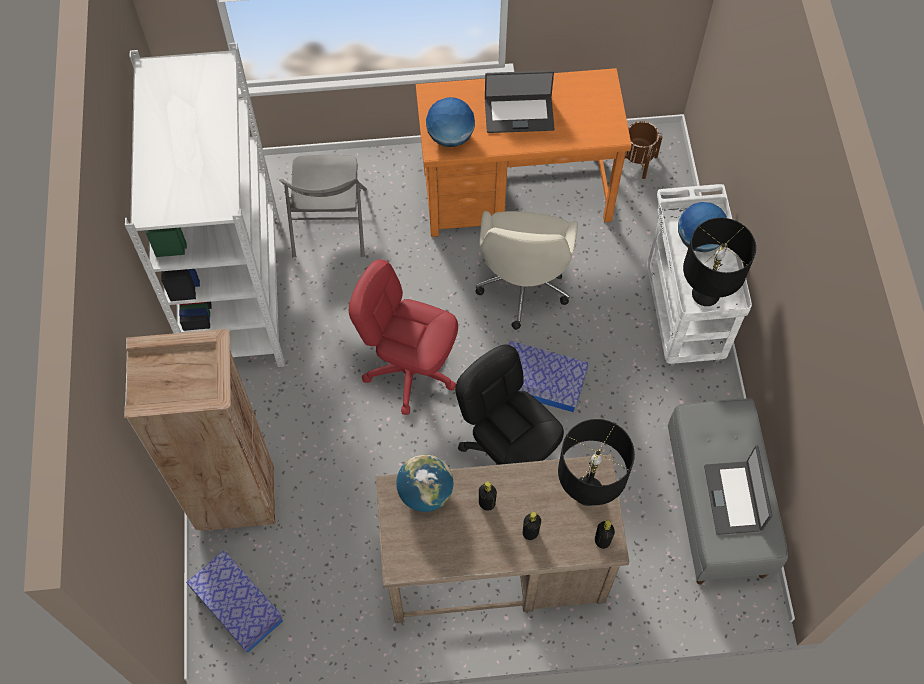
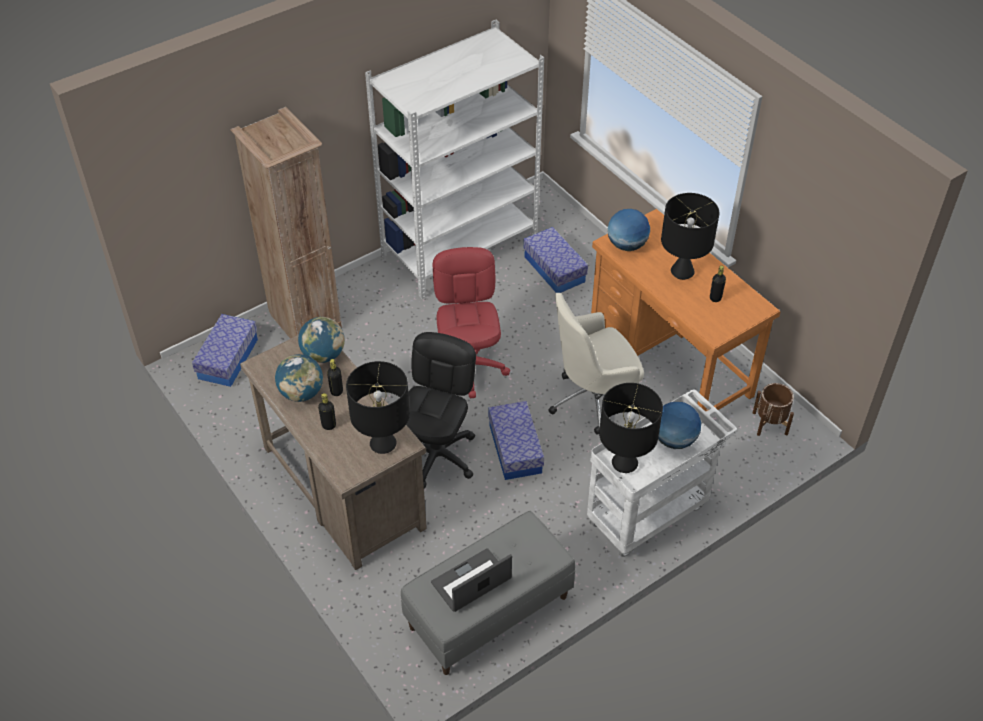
camera: 60 degrees right, 15 degrees down
grey chair [279,155,367,257] -> storage box [523,227,588,293]
laptop [485,70,554,133] -> black table lamp [661,193,719,280]
black bottle [595,520,615,549] -> black bottle moved to [710,265,726,302]
none -> globe [275,354,323,402]

